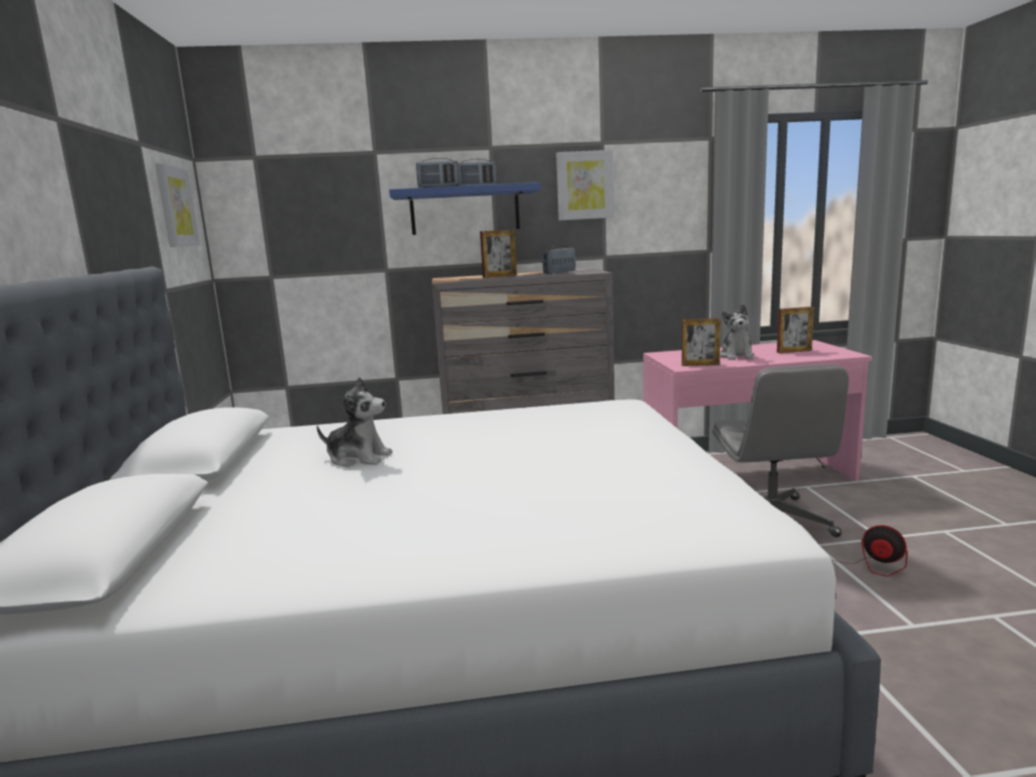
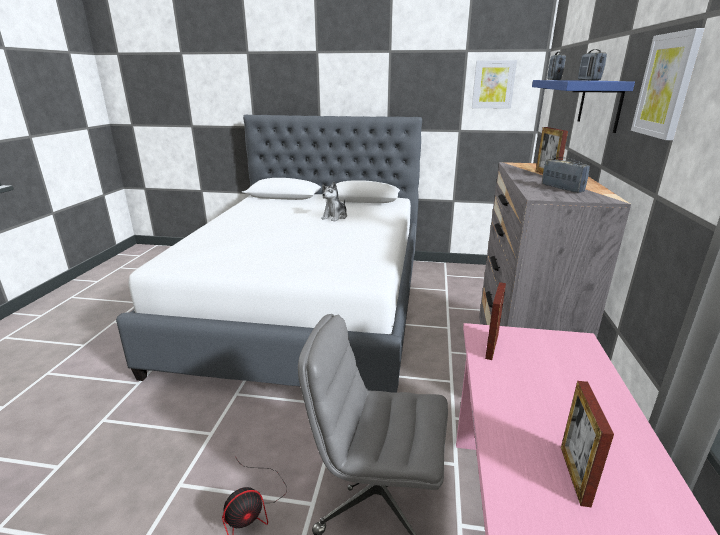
camera: 105 degrees right, 10 degrees up
plush toy [720,304,754,360] -> none

